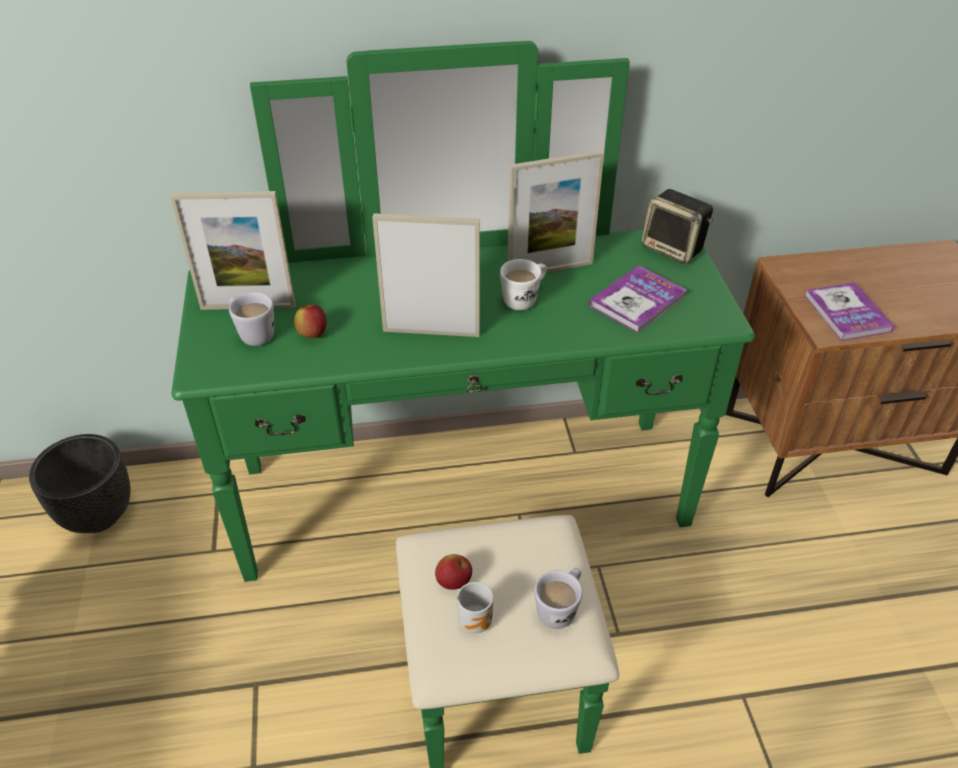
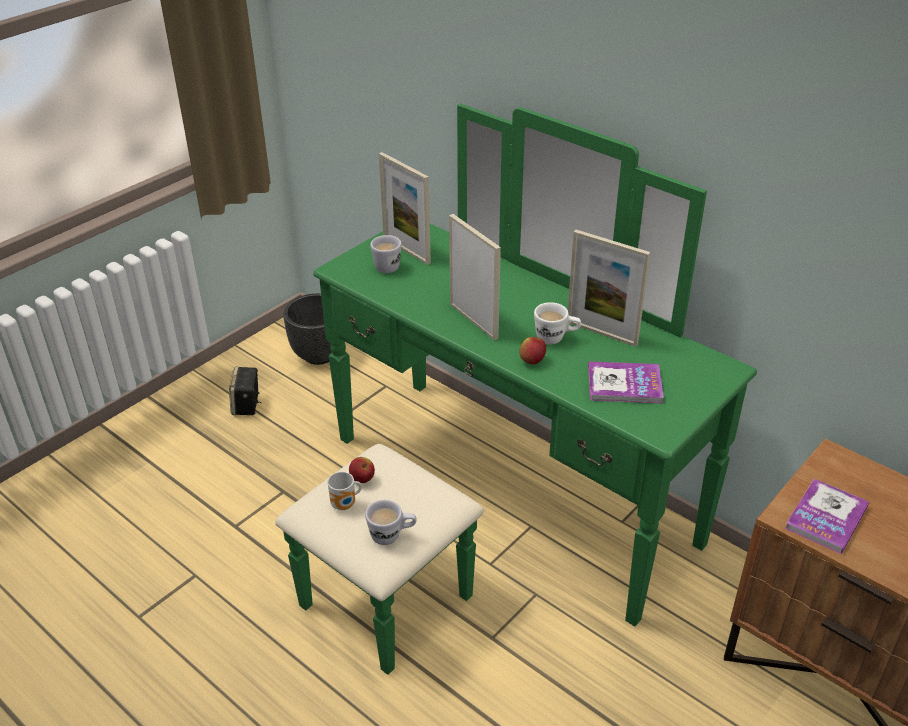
camera: 50 degrees right, 5 degrees down
apple [294,305,327,338] -> apple moved to [519,337,546,364]
speaker [641,189,713,264] -> speaker moved to [229,366,261,415]

